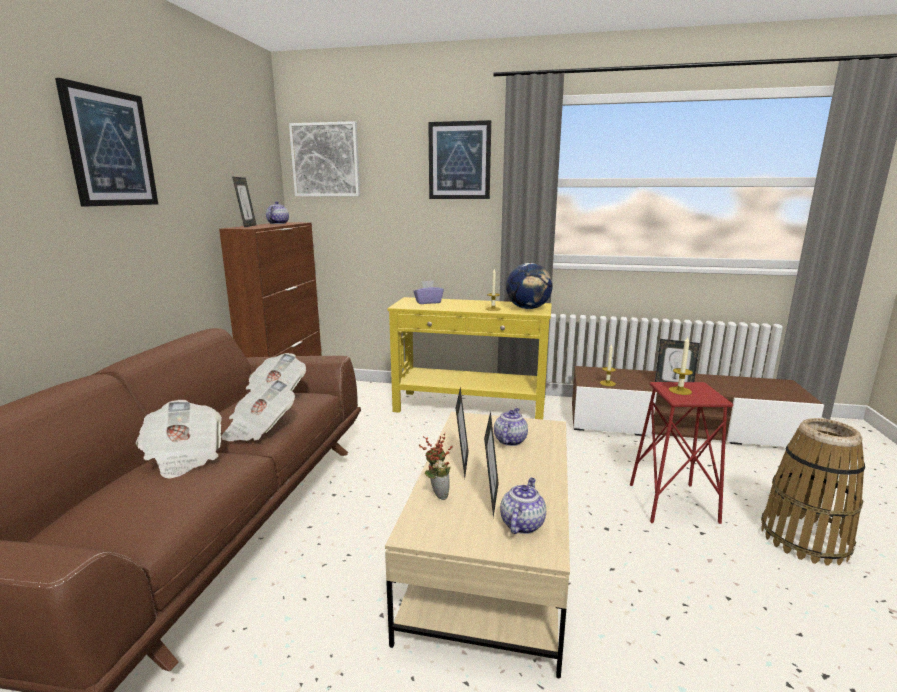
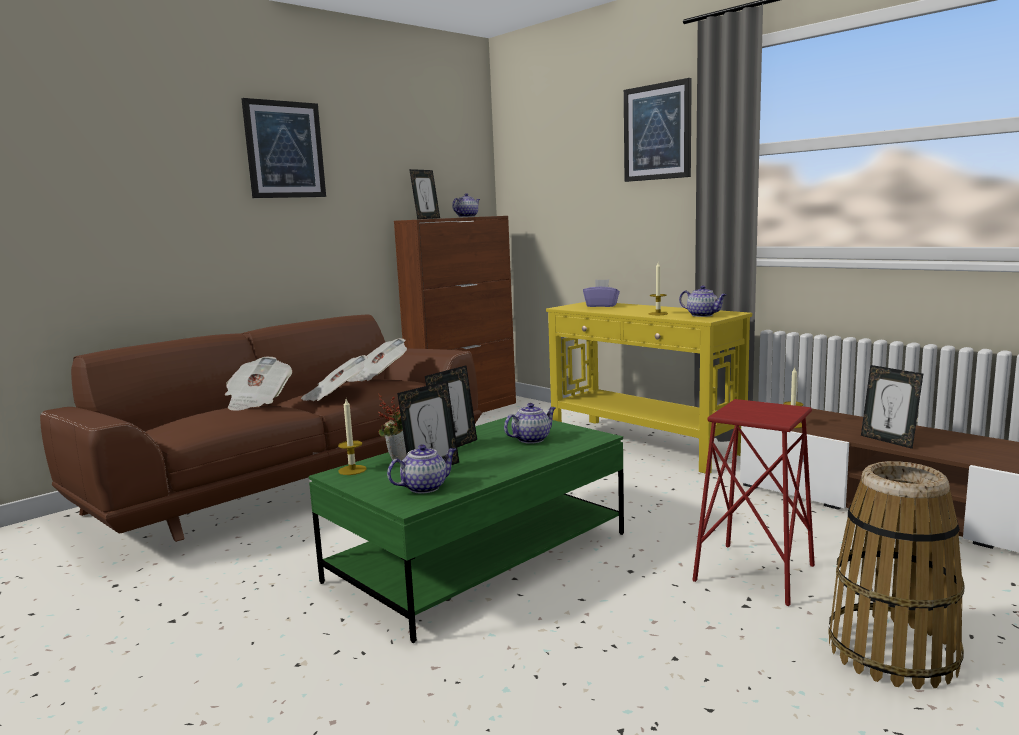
camera: 35 degrees right, 5 degrees down
picture [289,121,360,196] -> none
beige coffee table [385,412,570,679] -> green coffee table [309,417,624,643]
globe [506,263,553,309] -> teapot [679,286,727,317]
candle [669,337,693,395] -> candle moved to [338,399,366,475]

